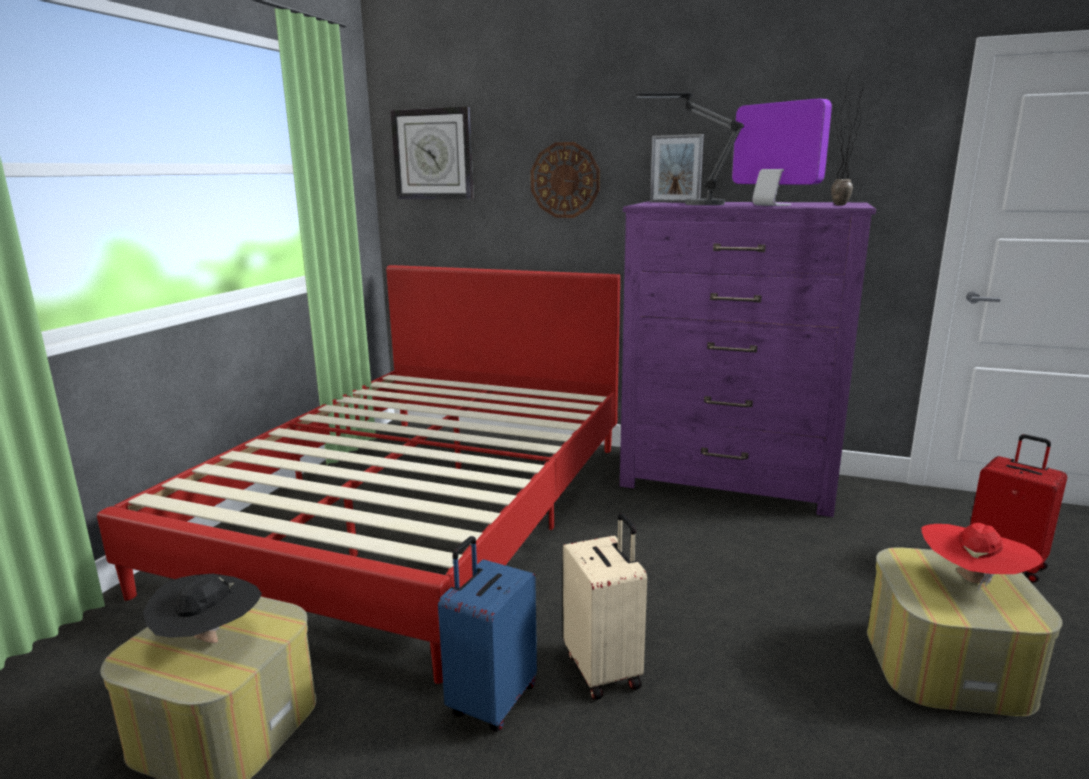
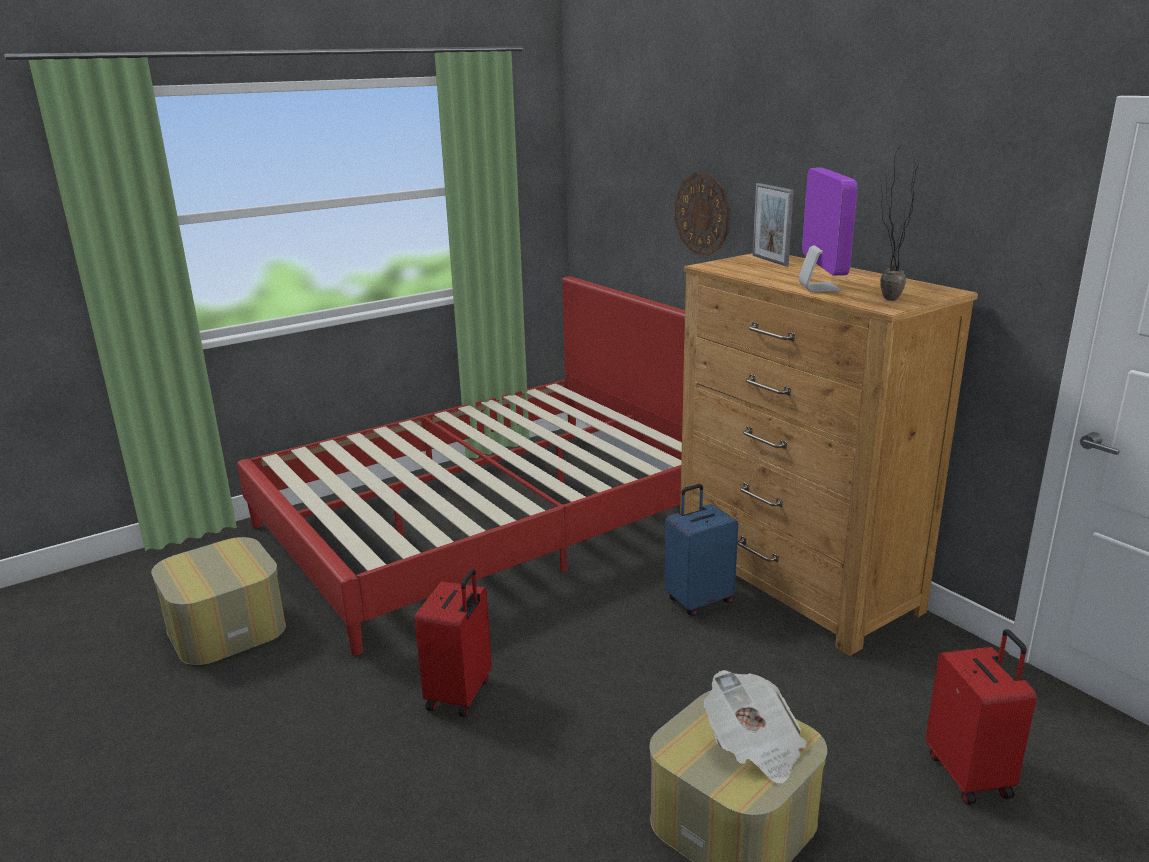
camera: 35 degrees right, 5 degrees up
black hat [143,574,262,643] -> none
wall clock [390,107,474,199] -> none
blue suitcase [438,536,537,732] -> blue suitcase moved to [664,484,738,616]
beige suitcase [563,513,647,700] -> red suitcase [414,569,492,717]
purple dresser [620,202,876,517] -> brown dresser [680,253,978,656]
table lamp [636,92,744,205] -> none
red hat [921,523,1043,591] -> newspaper [704,670,807,783]

